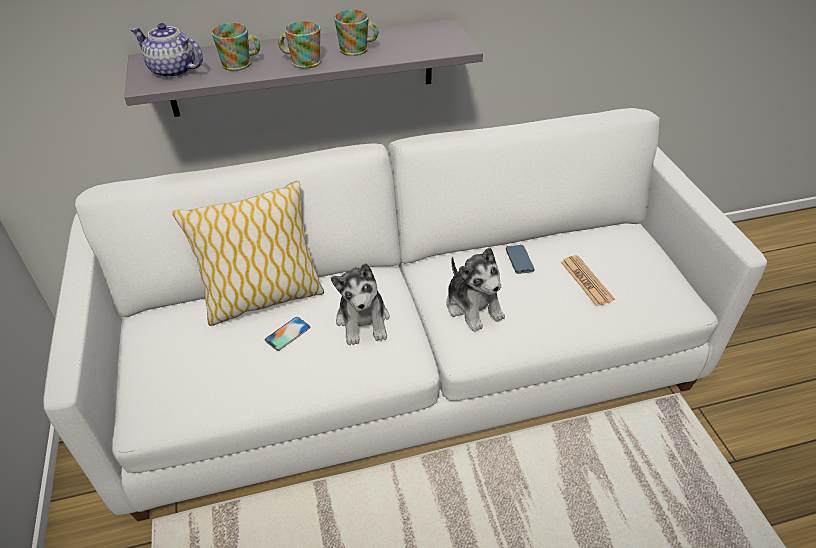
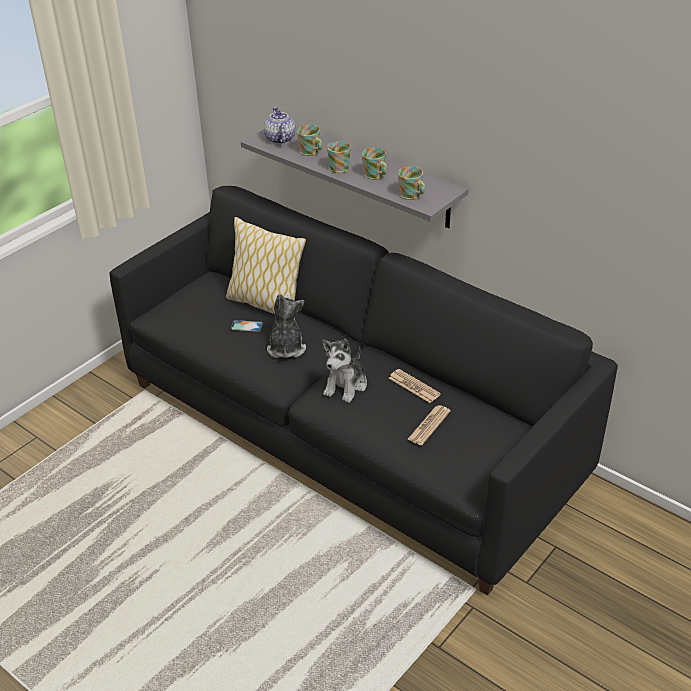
camera: 55 degrees right, 5 degrees down
white sofa [43,108,767,521] -> black sofa [109,186,618,595]
plush toy [331,263,390,345] -> plush toy turned 135 degrees clockwise [267,294,306,358]
phone [506,245,535,274] -> newspaper [389,369,441,403]
none -> mug [398,166,425,200]

